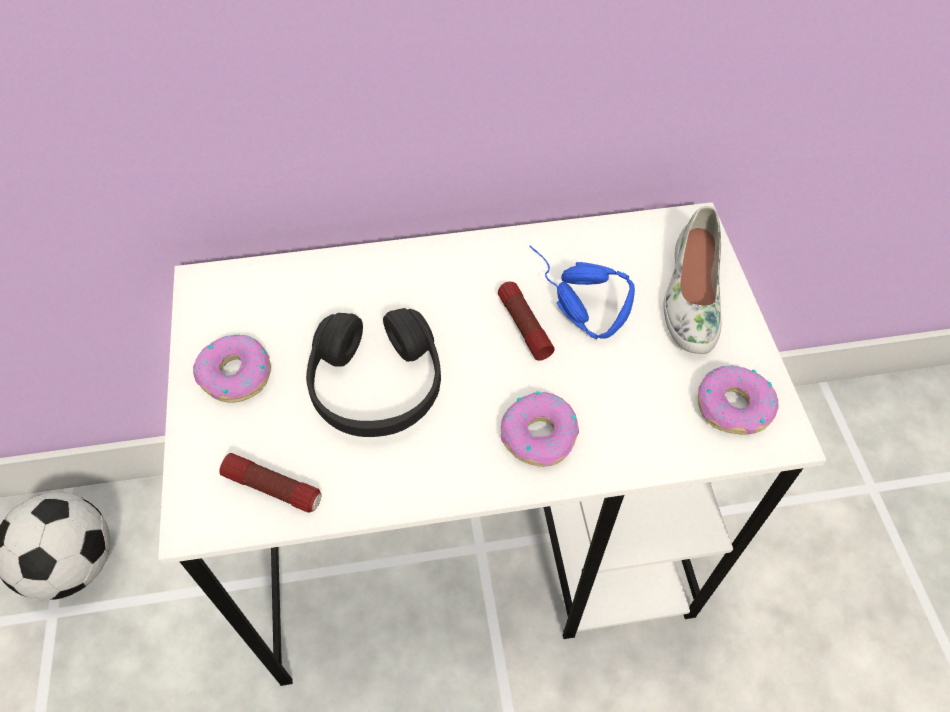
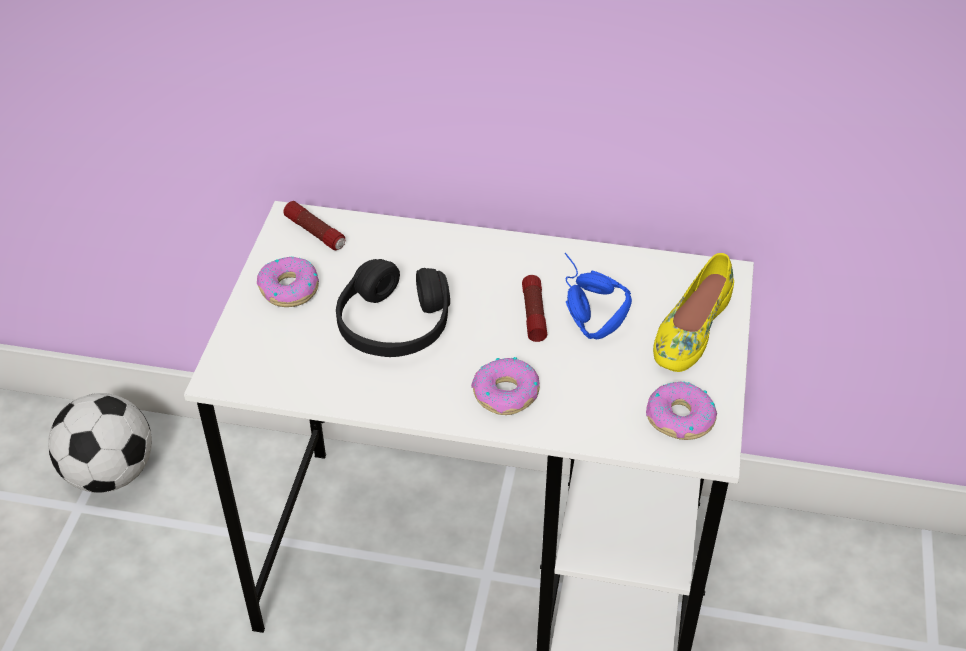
camera: 20 degrees right, 10 degrees down
flashlight [219,453,321,513] -> flashlight moved to [283,201,345,250]
white shoe [664,206,721,354] -> yellow shoe [653,253,734,372]

